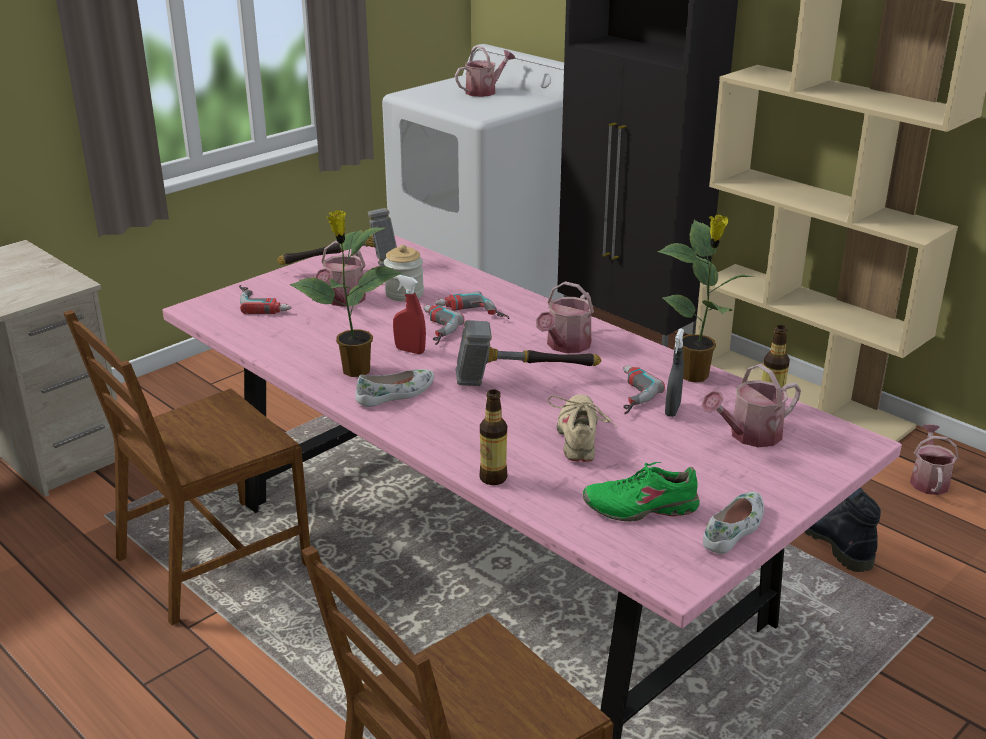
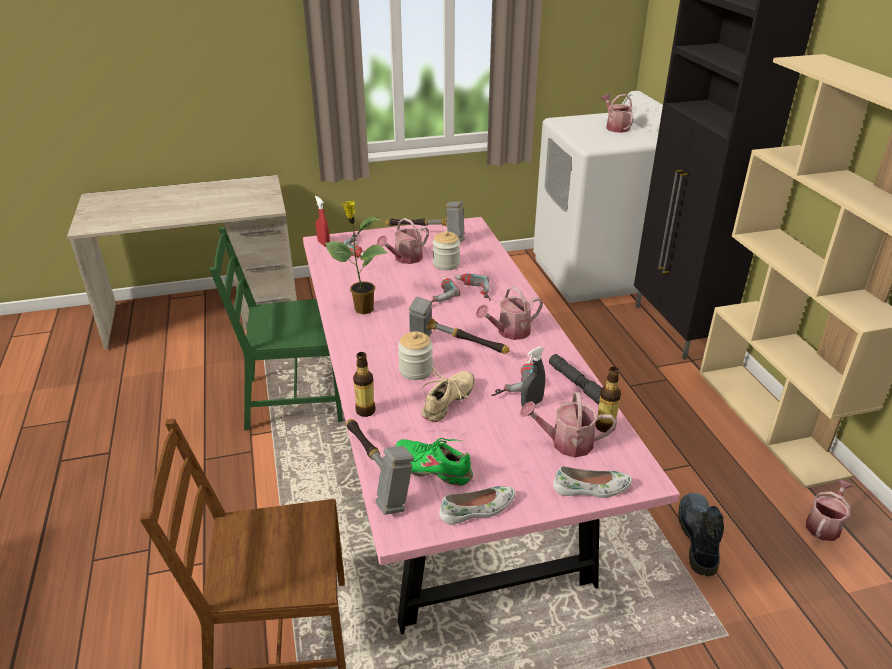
camera: 30 degrees right, 5 degrees up
brown chair [63,310,310,625] -> green chair [210,227,343,430]
white shoe [355,369,434,407] -> white shoe moved to [553,466,632,498]
red spray bottle [393,275,426,354] -> red spray bottle moved to [315,196,330,247]
watering can [455,46,516,97] -> watering can turned 105 degrees counterclockwise [601,94,634,133]
potted plant [657,215,752,382] -> grey flashlight [549,354,602,404]
none -> hammer [346,419,414,515]
none -> jar [398,331,433,380]

